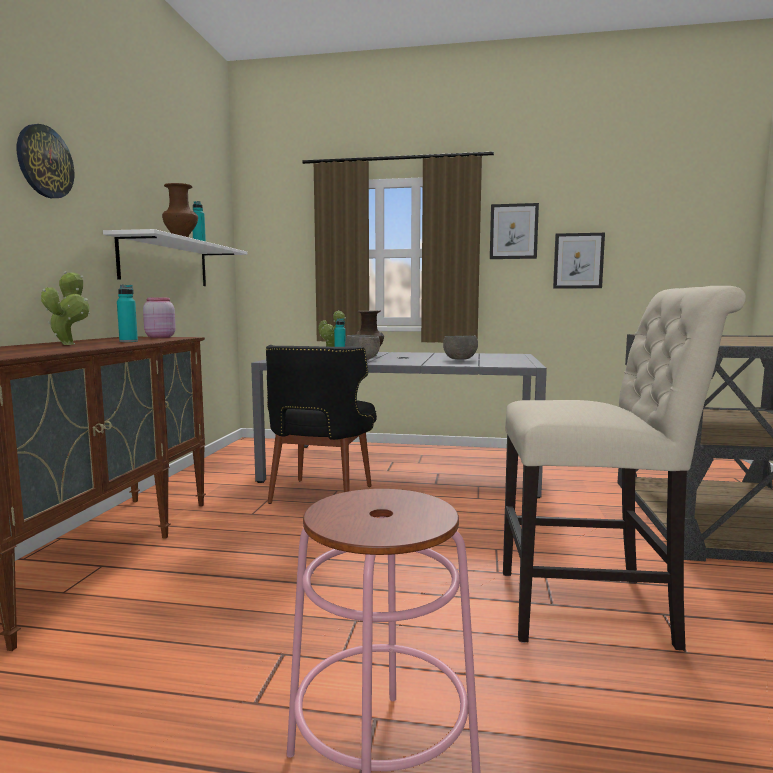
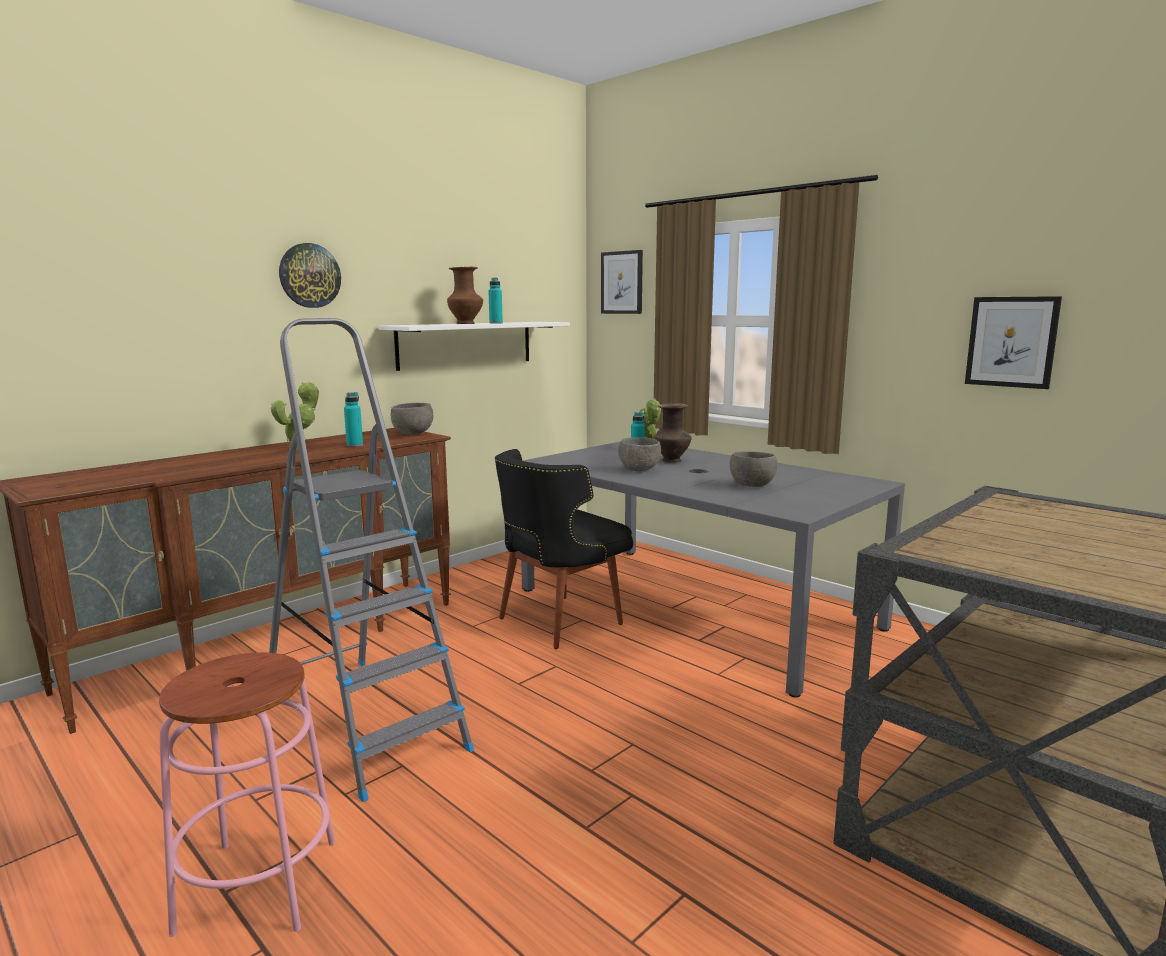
camera: 35 degrees right, 5 degrees up
pink jar [143,297,176,338] -> grey bowl [391,403,433,435]
picture [490,203,539,259] -> picture moved to [601,250,643,314]
beige stool [503,286,746,650] -> none
none -> grey step ladder [269,318,474,802]

